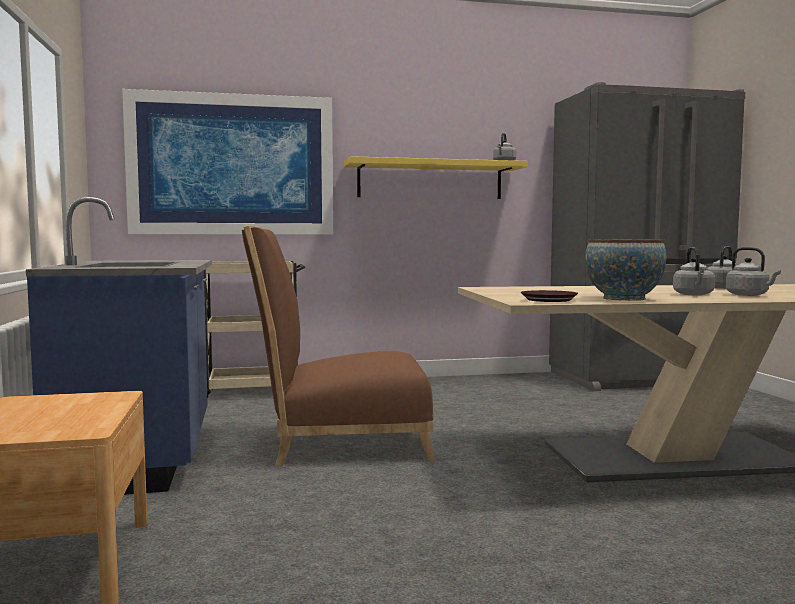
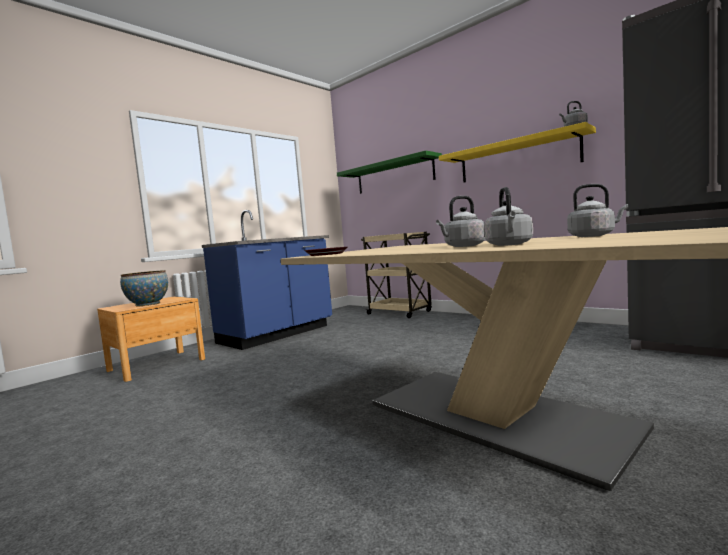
camera: 55 degrees right, 0 degrees up
picture [122,89,333,235] -> green shelf [337,151,442,194]
brown chair [242,225,436,467] -> none
bowl [585,239,666,301] -> bowl moved to [120,270,168,307]

